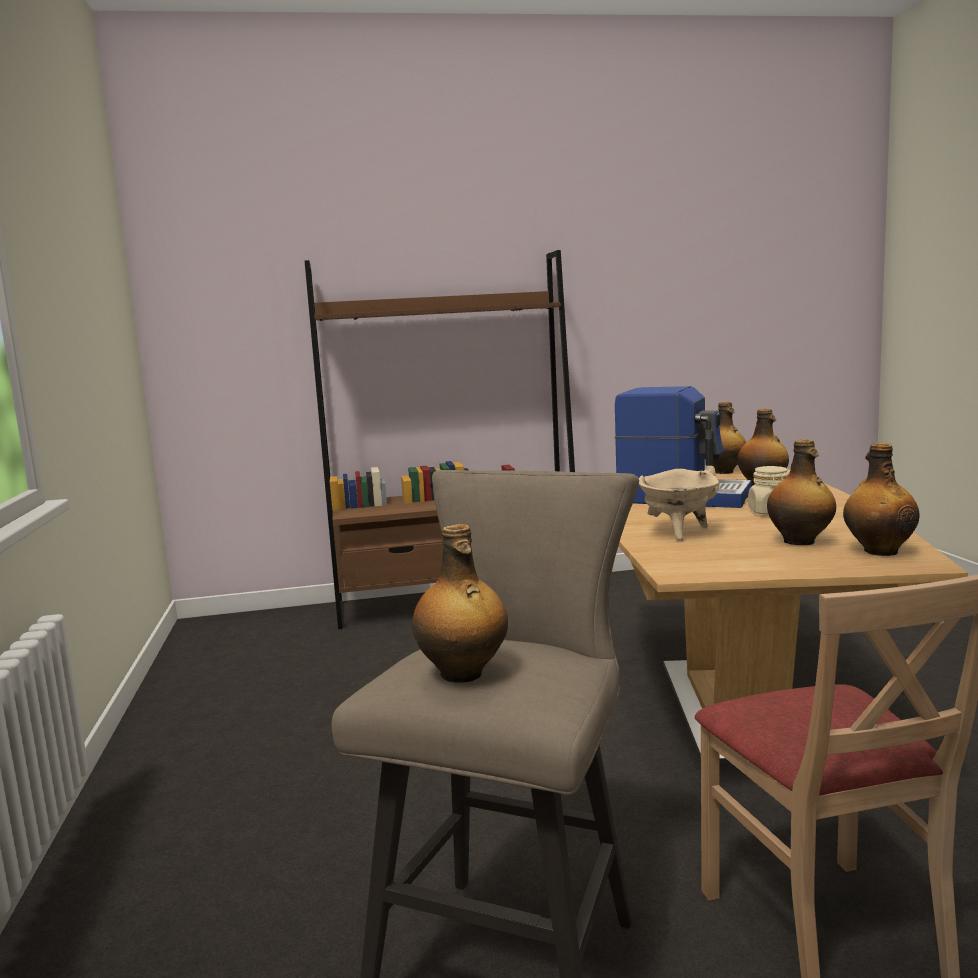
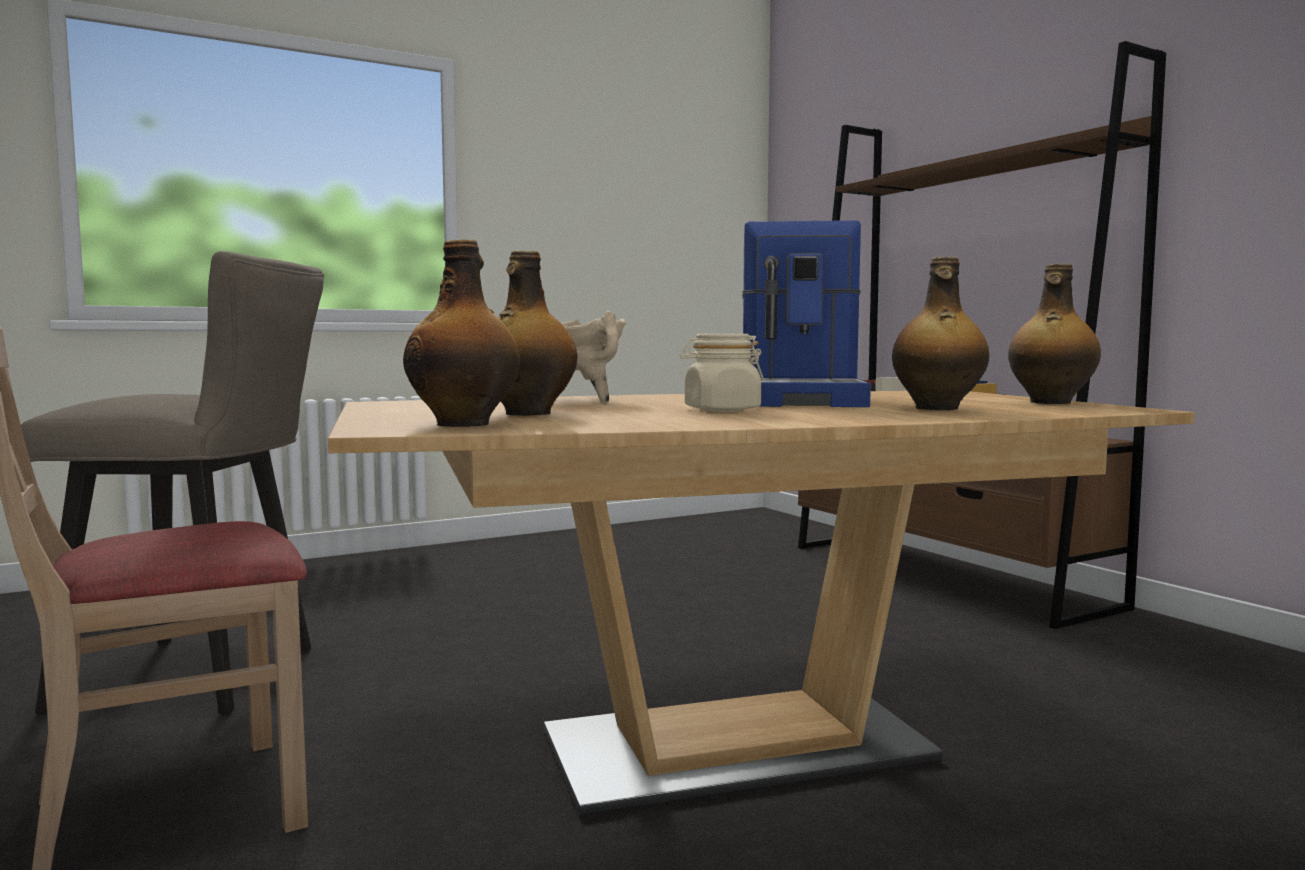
camera: 70 degrees right, 5 degrees down
bottle [412,524,508,683] -> none

